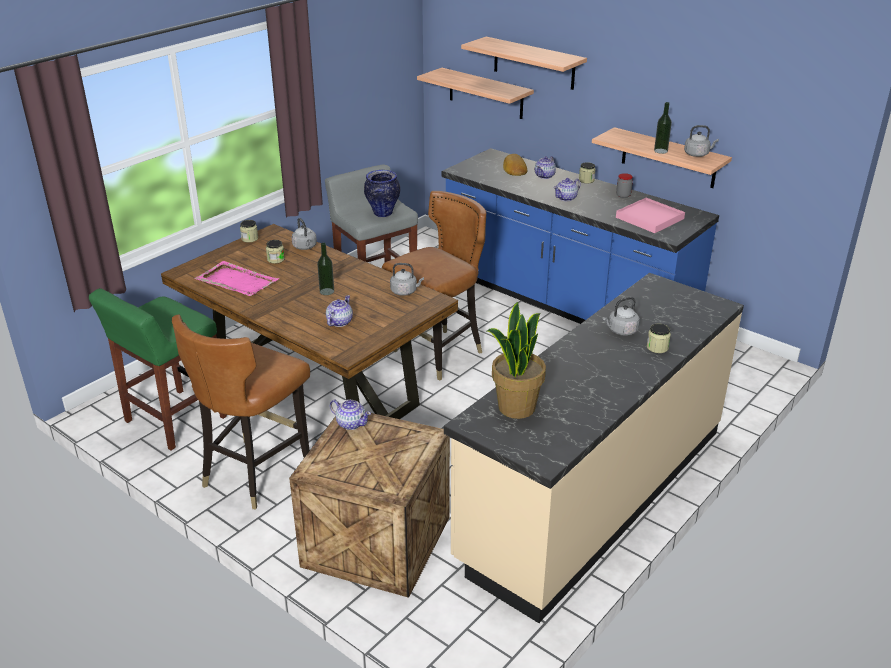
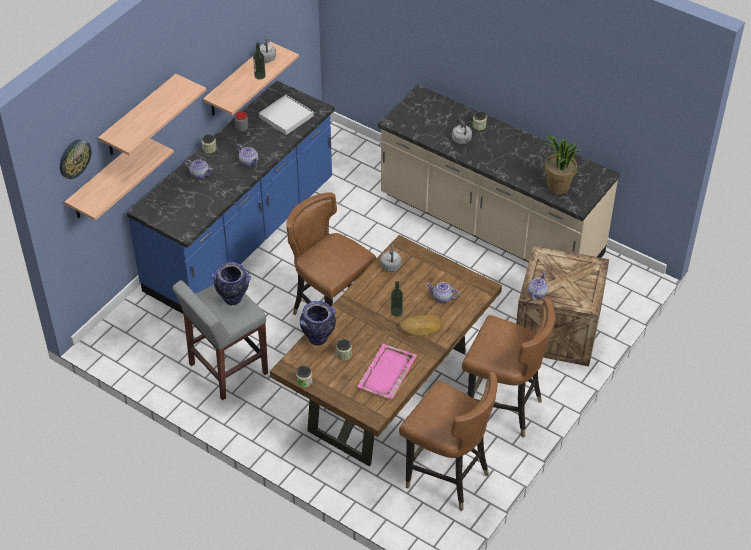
camera: 95 degrees left, 15 degrees up
green stool [89,288,227,450] -> brown chair [399,372,497,511]
grey kettle [292,218,317,250] -> vase [299,301,336,346]
bread [503,154,527,176] -> bread moved to [399,315,443,336]
pink tray [616,198,685,233] -> white tray [259,95,314,135]
none -> wall clock [60,139,91,179]

